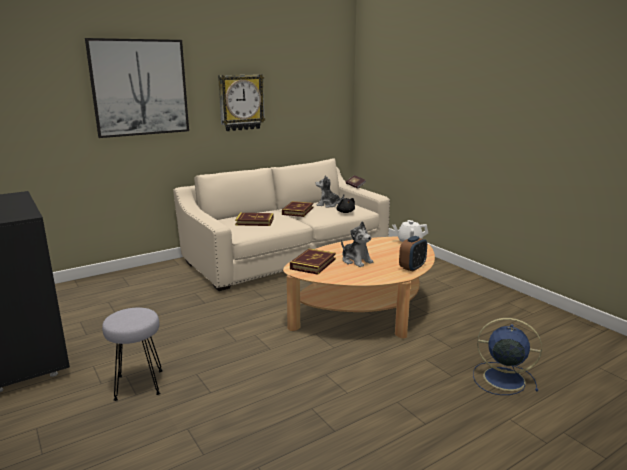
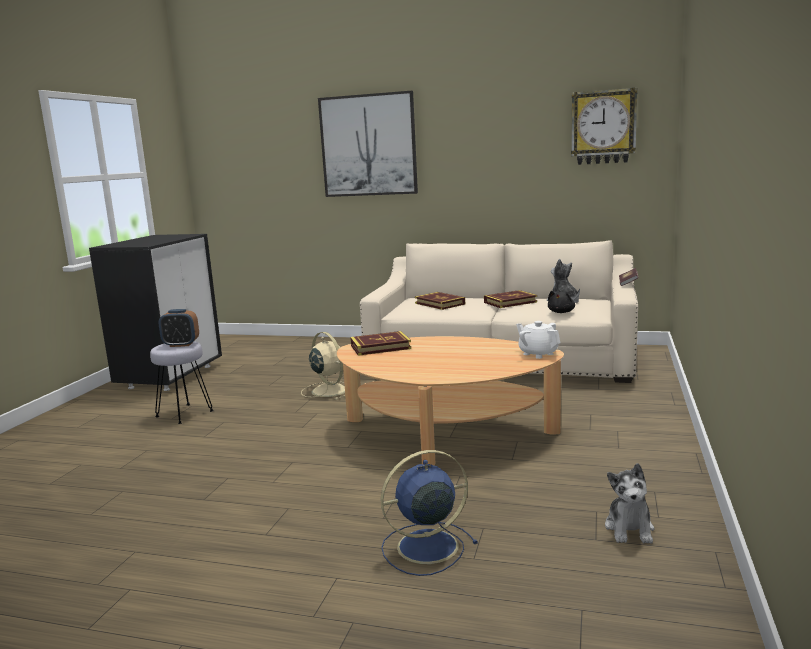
camera: 50 degrees right, 5 degrees down
wall clock [218,74,265,131] -> wall clock moved to [571,88,638,165]
plush toy [341,221,373,267] -> plush toy moved to [605,463,654,544]
alarm clock [399,236,427,272] -> alarm clock moved to [159,309,199,347]
blue fan [473,318,542,395] -> blue fan turned 90 degrees counterclockwise [381,450,478,576]
none -> beige fan [301,332,345,400]

